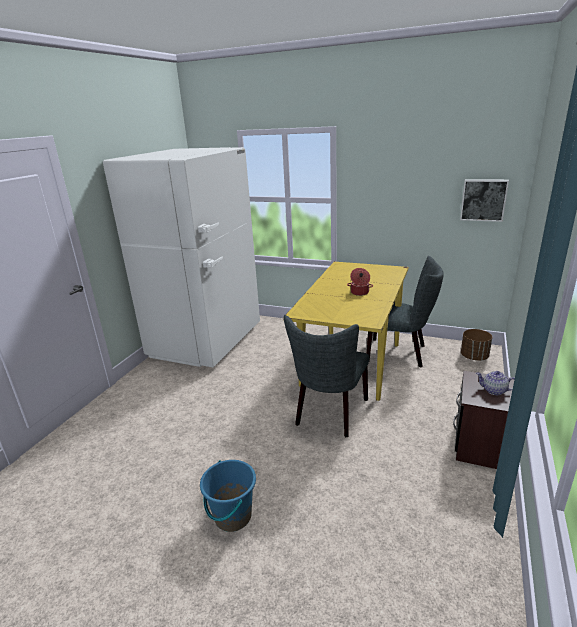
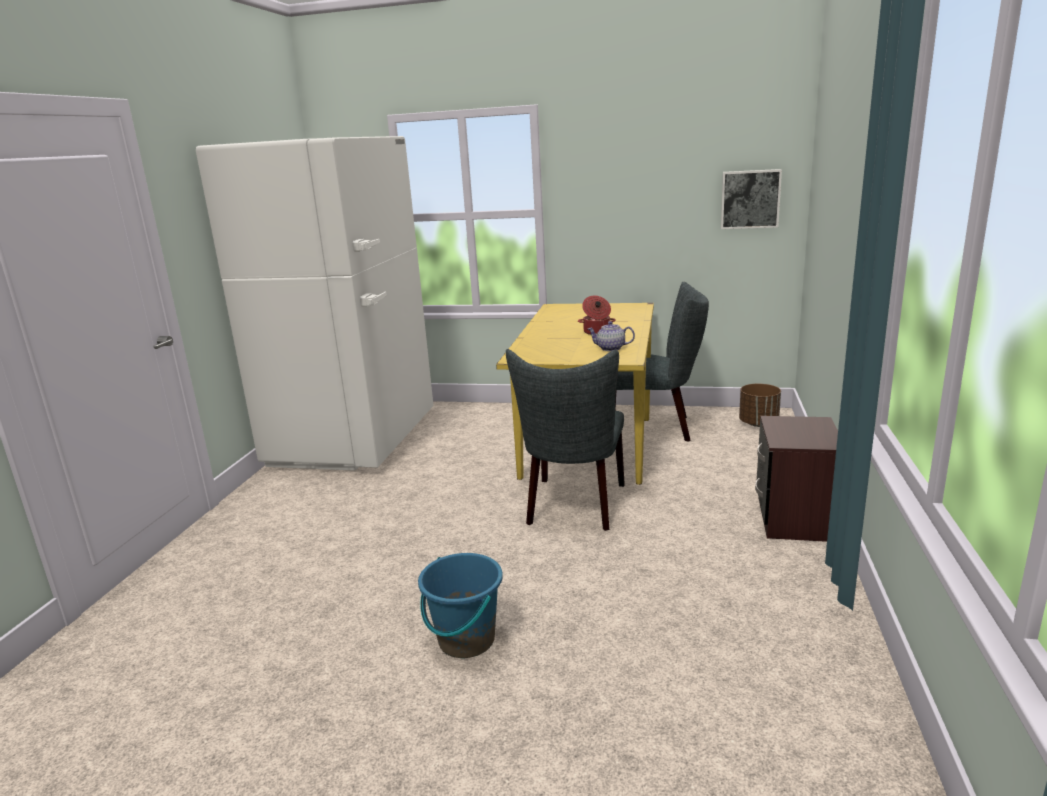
camera: 10 degrees left, 5 degrees down
teapot [476,371,515,395] -> teapot moved to [588,321,635,351]

